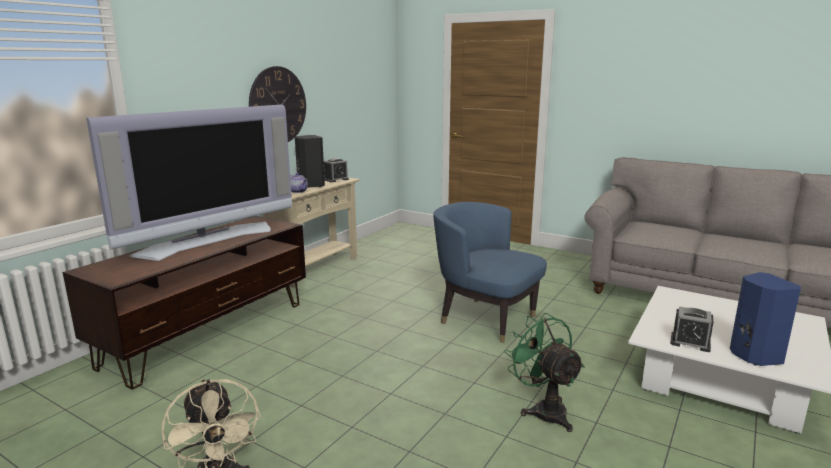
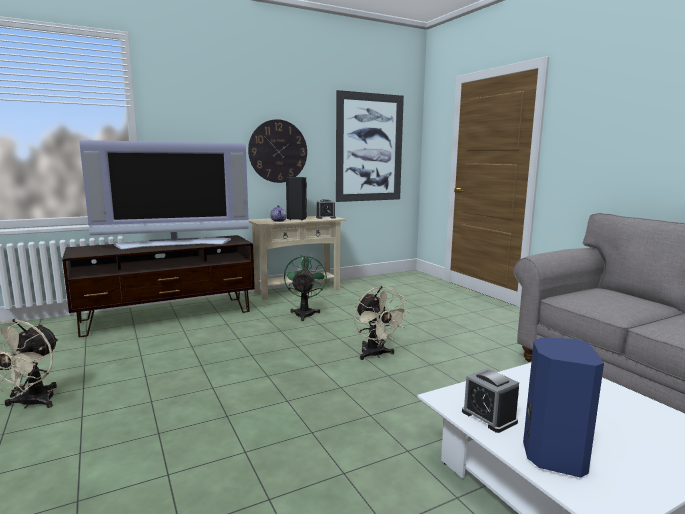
camera: 30 degrees right, 5 degrees down
blue armchair [433,202,547,343] -> beige fan [354,286,410,360]
green fan [504,313,585,432] -> green fan moved to [284,255,327,321]
none -> picture [336,90,404,202]

